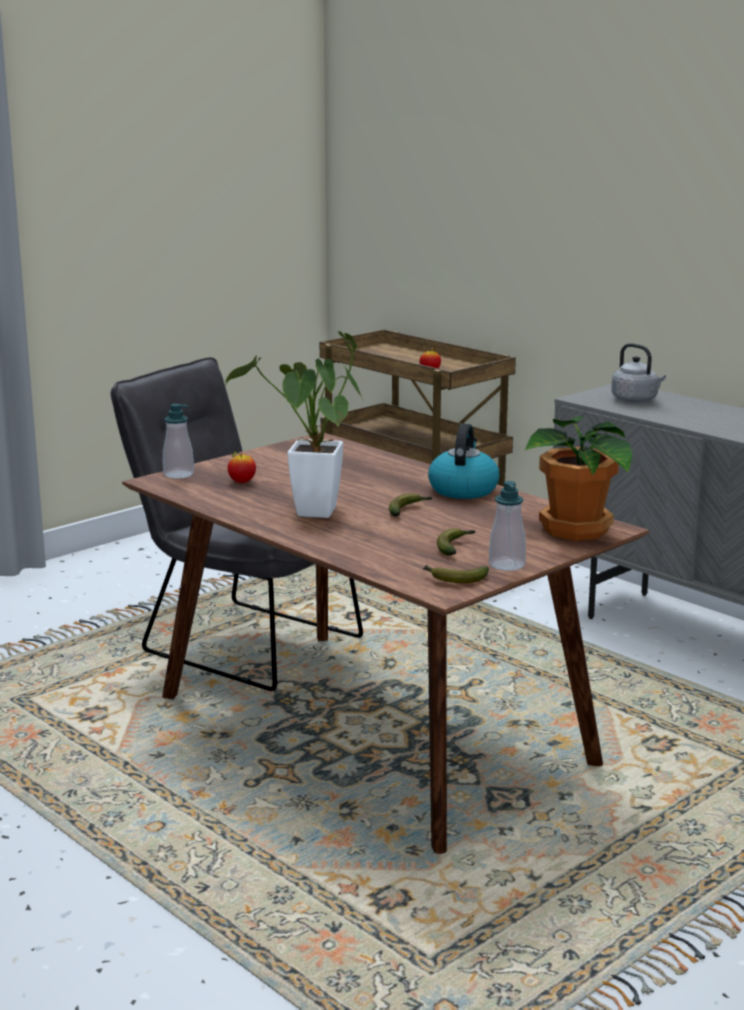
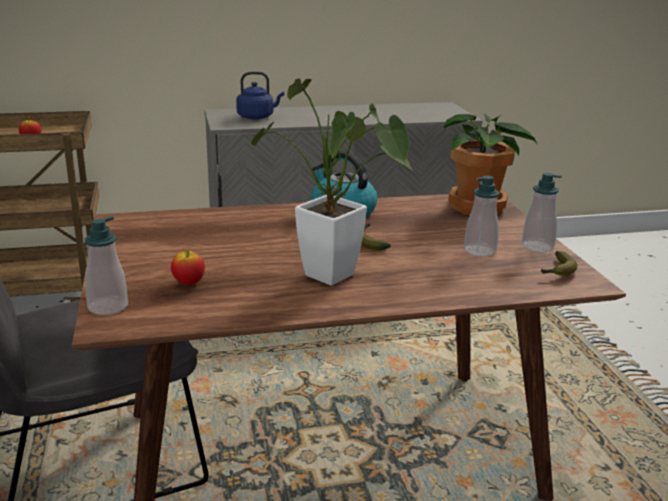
camera: 60 degrees left, 5 degrees up
banana [437,528,475,556] -> soap dispenser [464,176,499,256]
grey kettle [611,343,666,403] -> blue kettle [236,71,284,120]

